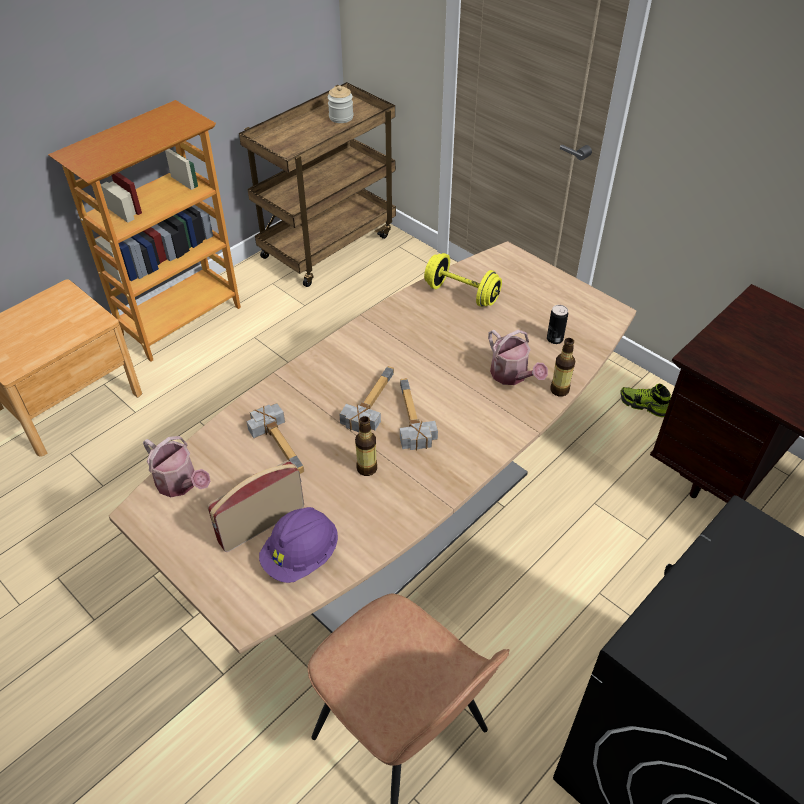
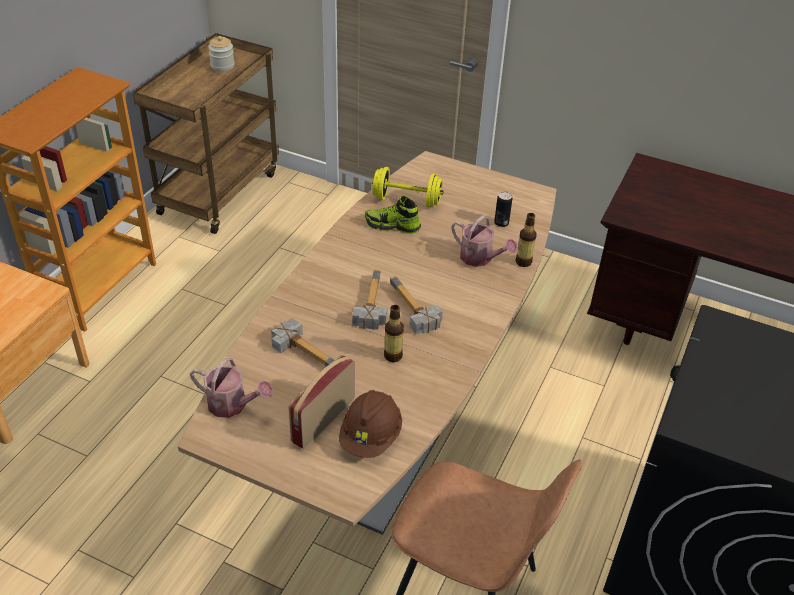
camera: 20 degrees left, 5 degrees down
purple hard hat [259,507,338,583] -> brown hard hat [339,390,402,458]
shoe [621,384,671,417] -> shoe moved to [365,196,421,234]

